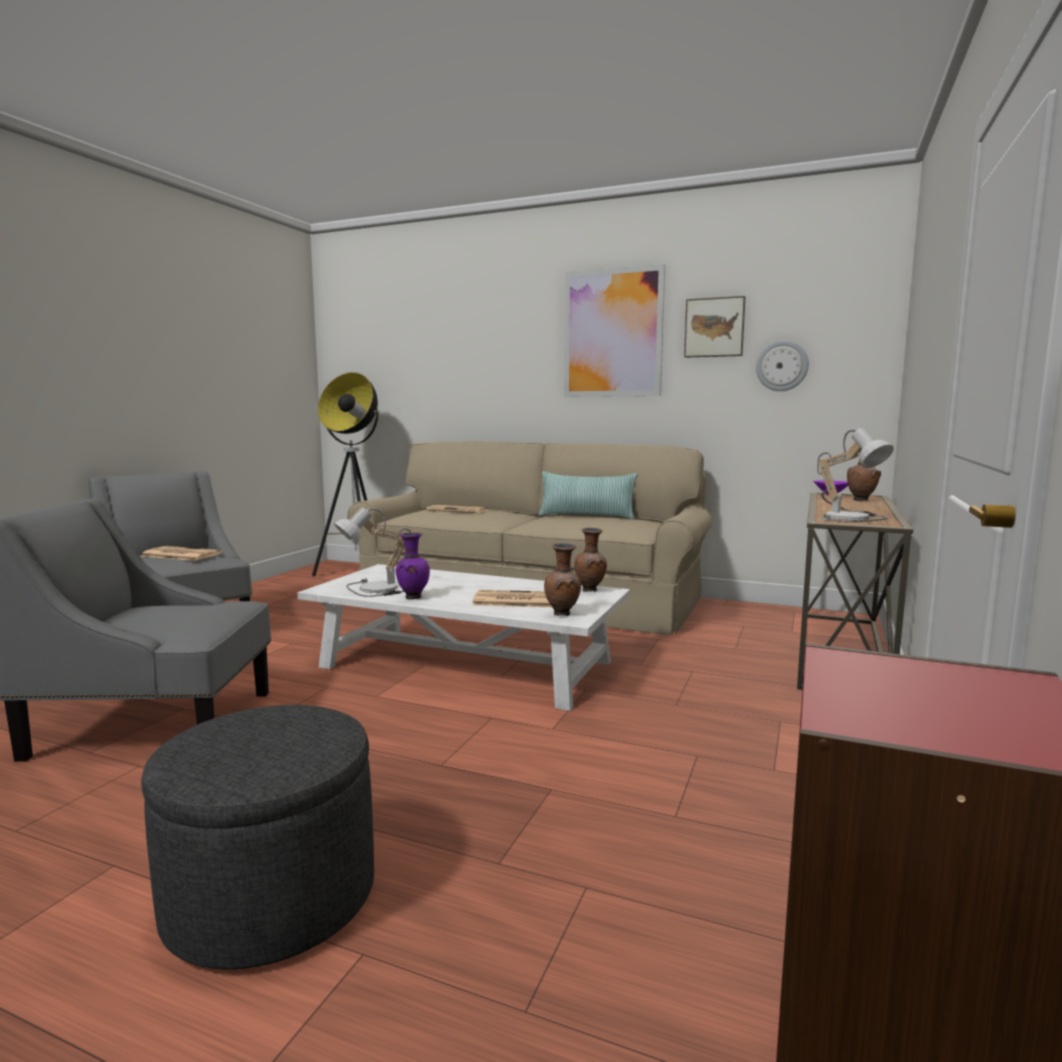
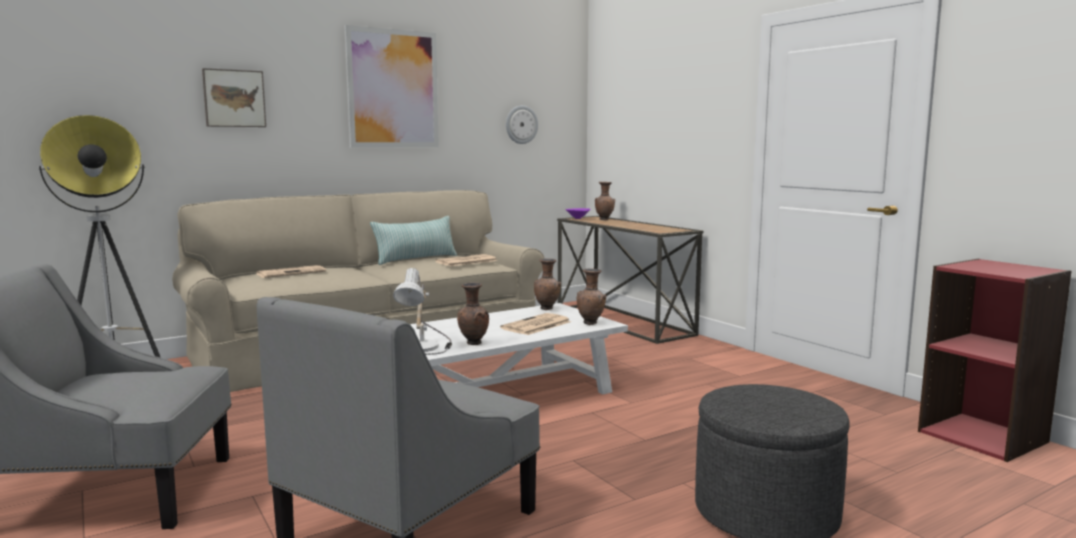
camera: 55 degrees left, 0 degrees up
newspaper [142,546,222,561] -> newspaper moved to [435,254,497,266]
purple vase [395,532,430,600] -> brown vase [457,282,489,345]
picture [684,296,745,358] -> picture moved to [202,68,266,127]
table lamp [817,428,894,522] -> none

